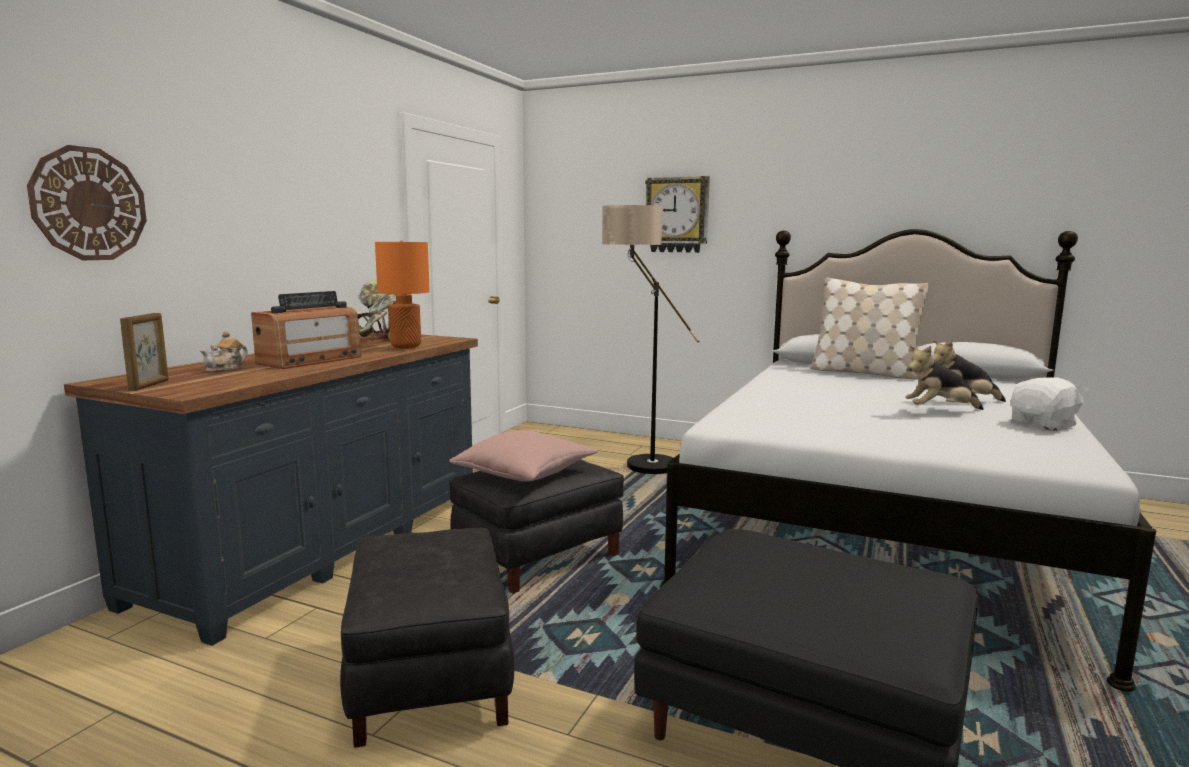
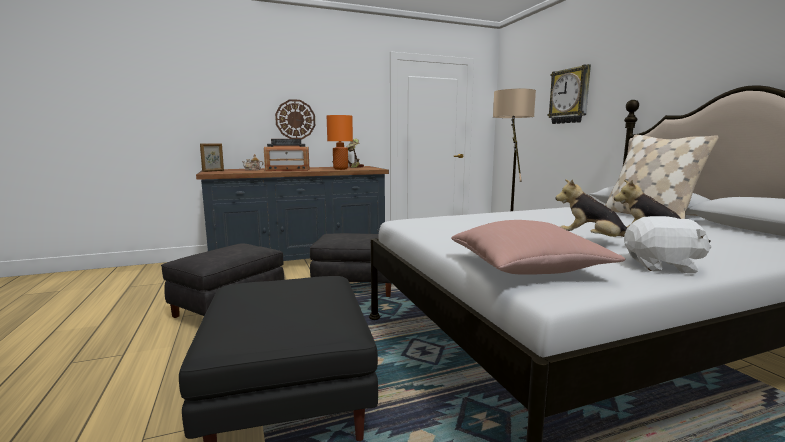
camera: 45 degrees right, 0 degrees up
wall clock [27,145,147,260] -> wall clock moved to [275,99,315,140]
pink pillow [449,430,598,482] -> pink pillow moved to [451,220,625,275]

